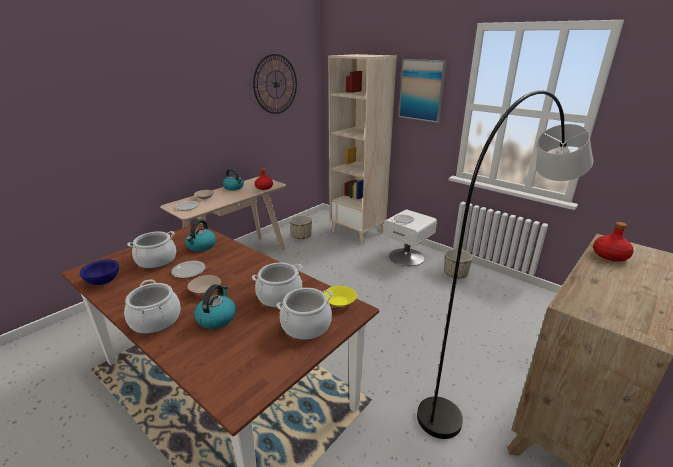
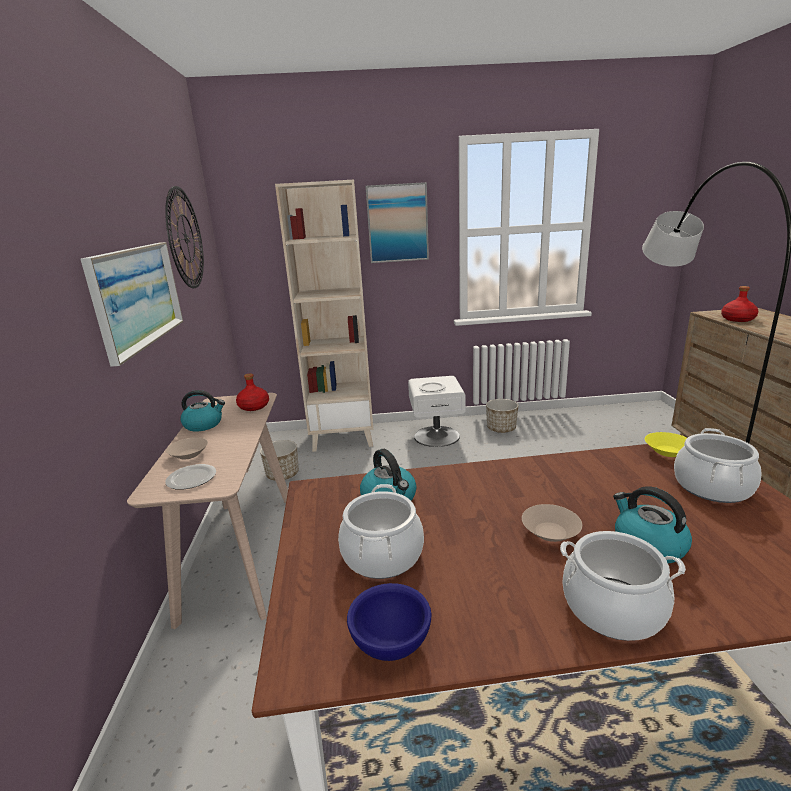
camera: 45 degrees left, 5 degrees down
plate [171,261,206,278] -> none
cooking pot [252,263,303,308] -> none
none -> picture [81,242,183,367]

